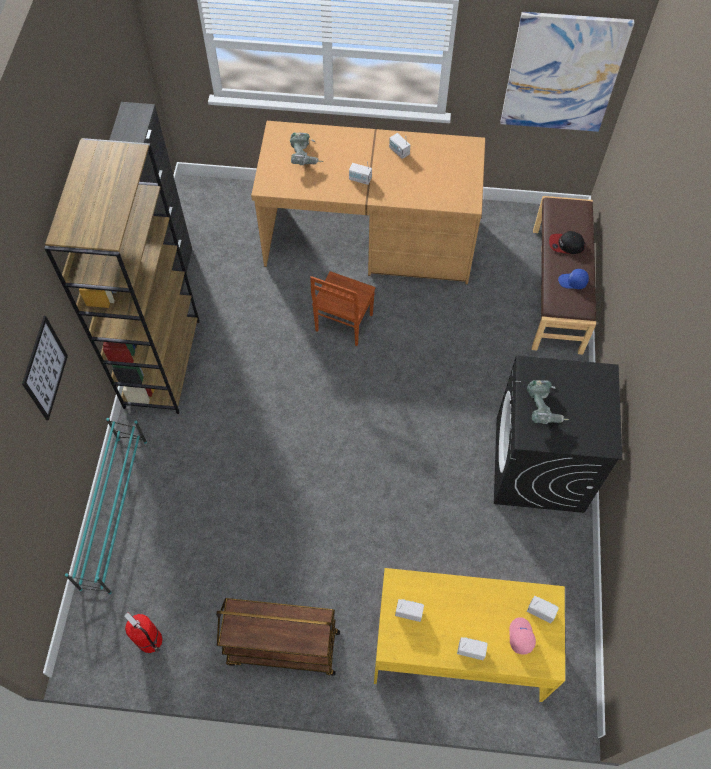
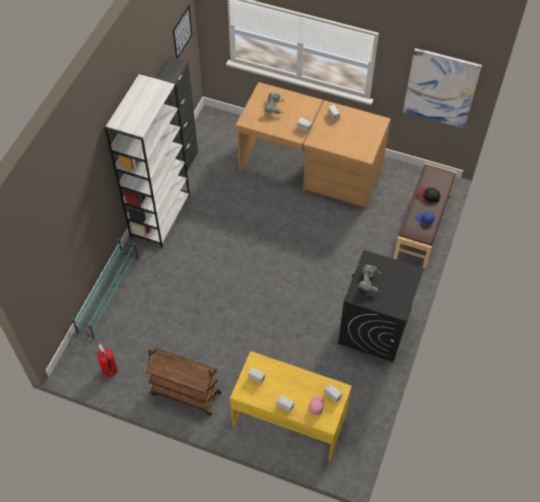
camera: 15 degrees right, 5 degrees down
picture [22,316,68,421] -> picture moved to [173,5,192,58]
brown bookcase [44,138,200,414] -> white bookcase [105,73,190,248]
brown chair [310,271,375,346] -> none

